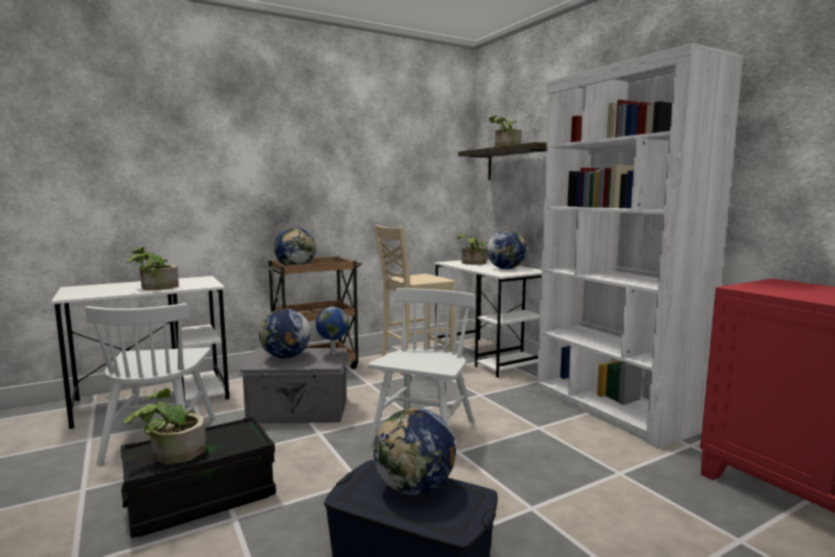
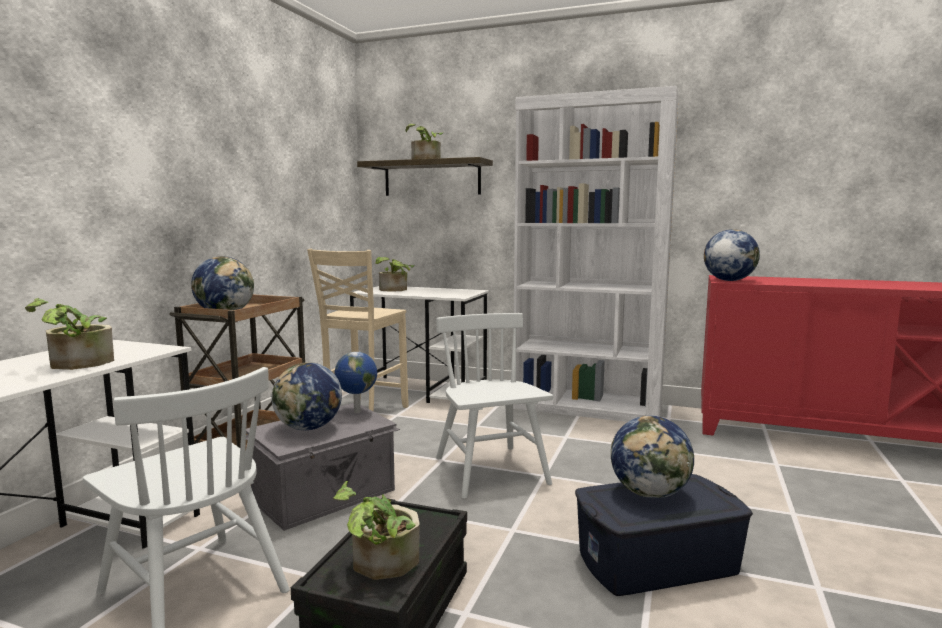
camera: 40 degrees left, 0 degrees up
globe [487,230,527,269] -> globe moved to [704,229,760,281]

